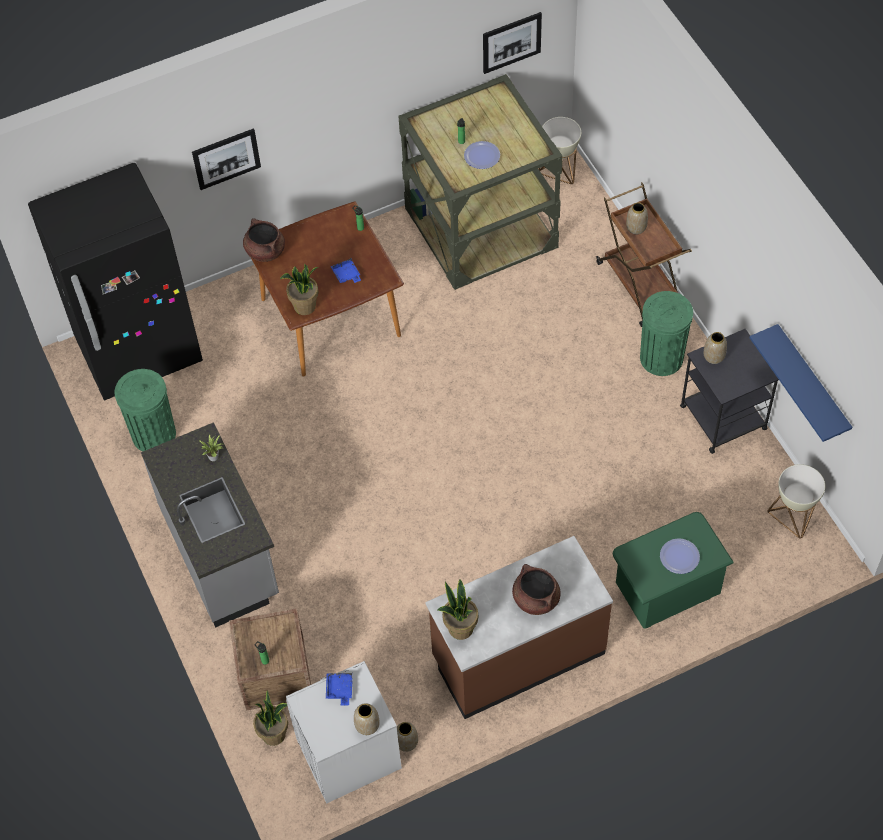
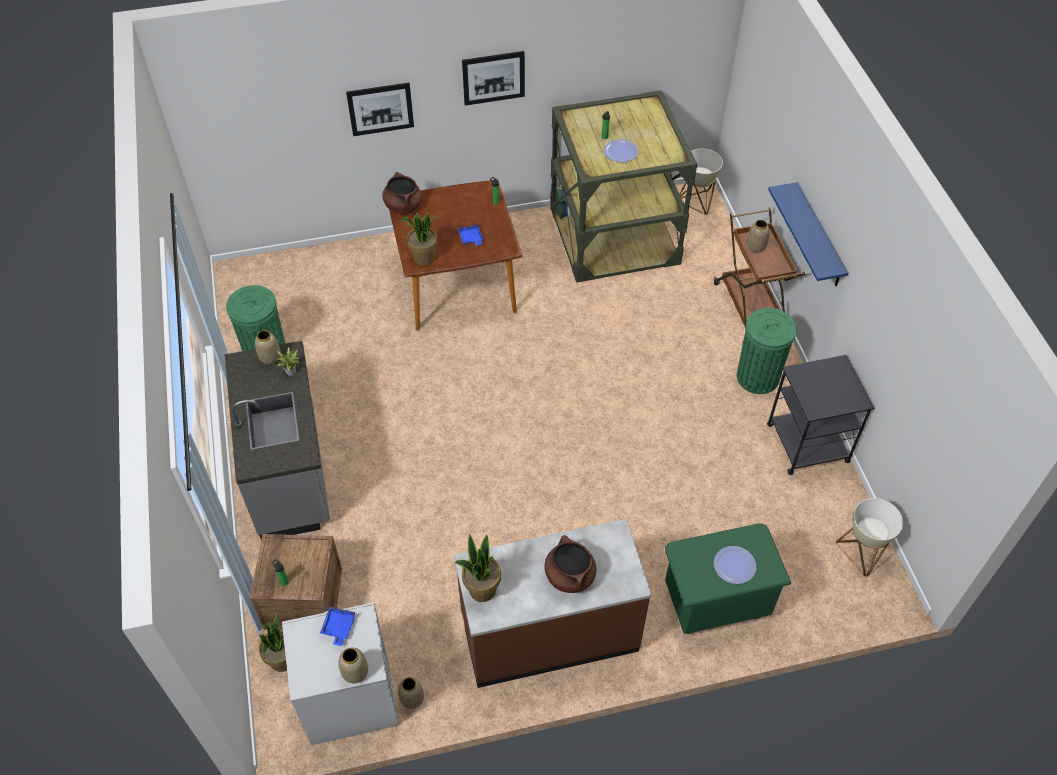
camera: 10 degrees right, 5 degrees down
black fridge [28,163,203,400] -> none
picture [483,12,542,74] -> picture moved to [462,51,525,106]
vase [704,332,727,364] -> vase moved to [255,330,281,365]
blue shelf [750,324,852,442] -> blue shelf moved to [768,182,848,286]

